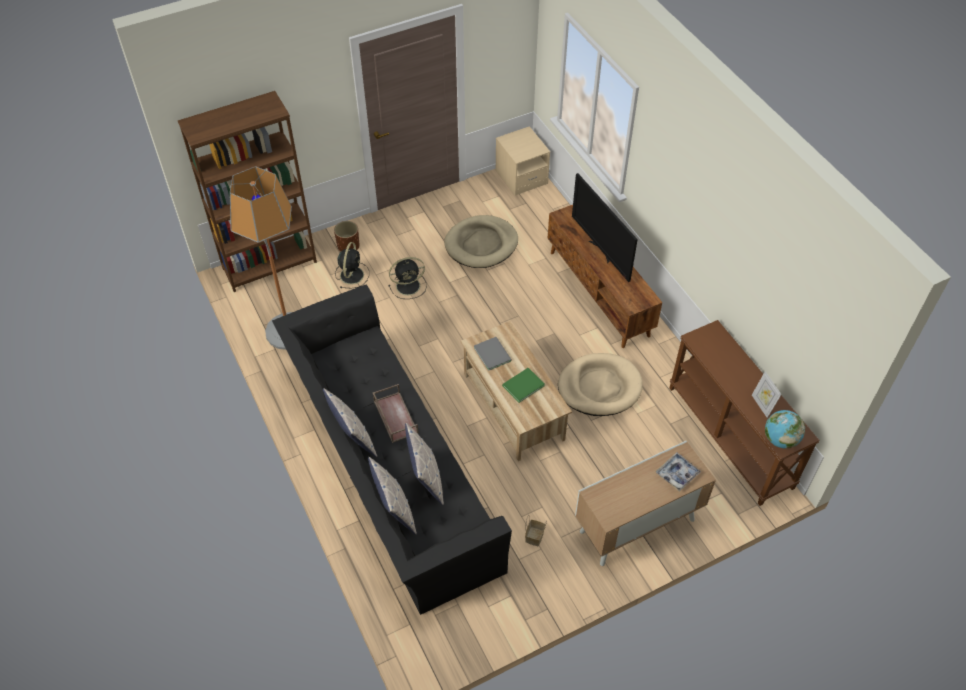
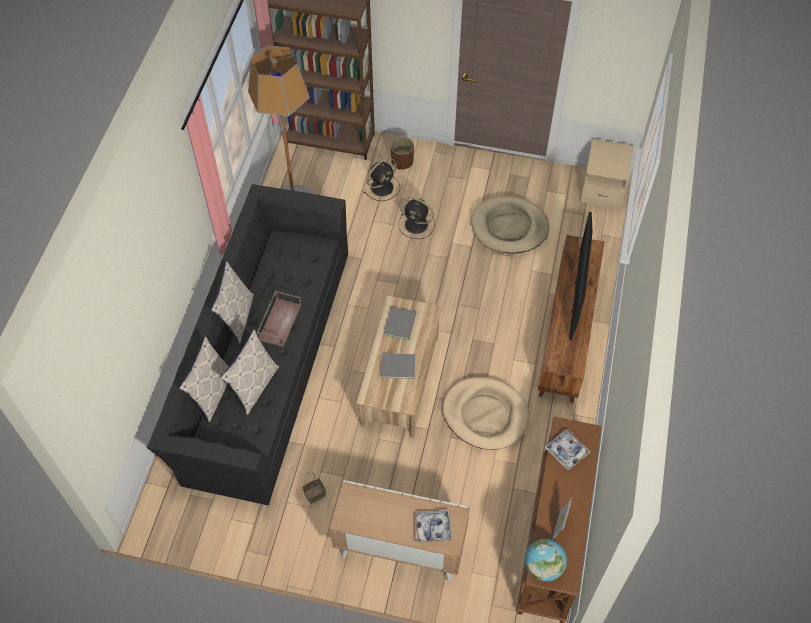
camera: 40 degrees right, 5 degrees up
green book [502,368,544,403] -> grey book [381,353,415,379]
none -> tray [545,429,591,470]

